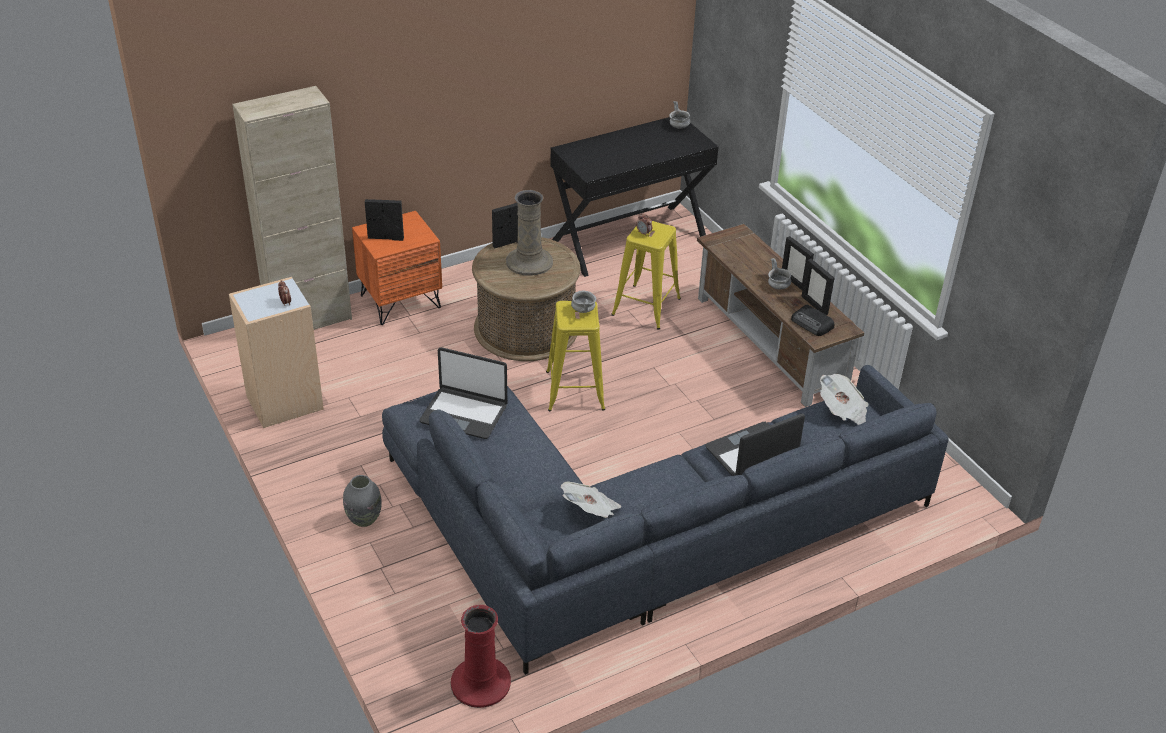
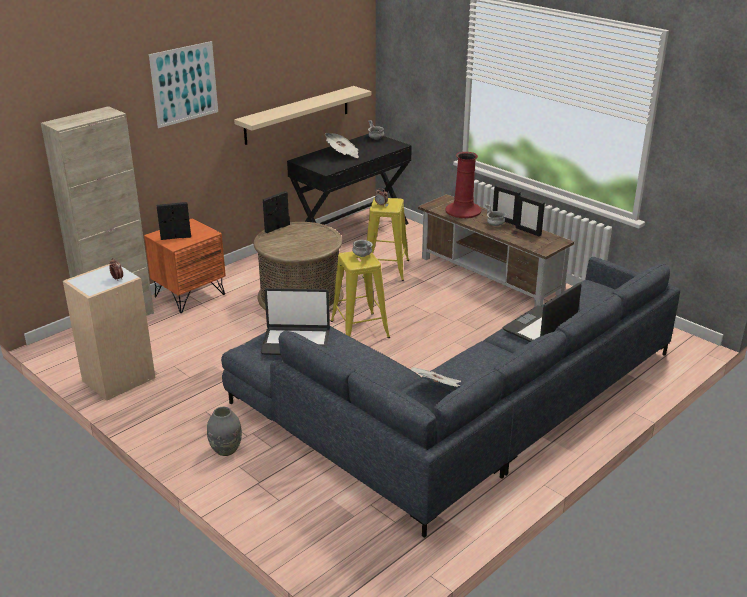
camera: 15 degrees left, 10 degrees down
red vase [450,605,511,708] -> red vase moved to [445,152,481,219]
beige vase [506,190,553,276] -> none
radio [791,305,834,336] -> none
newspaper [820,374,868,425] -> newspaper moved to [325,133,359,158]
none -> picture [149,41,218,128]
none -> beige shelf [234,86,371,145]

